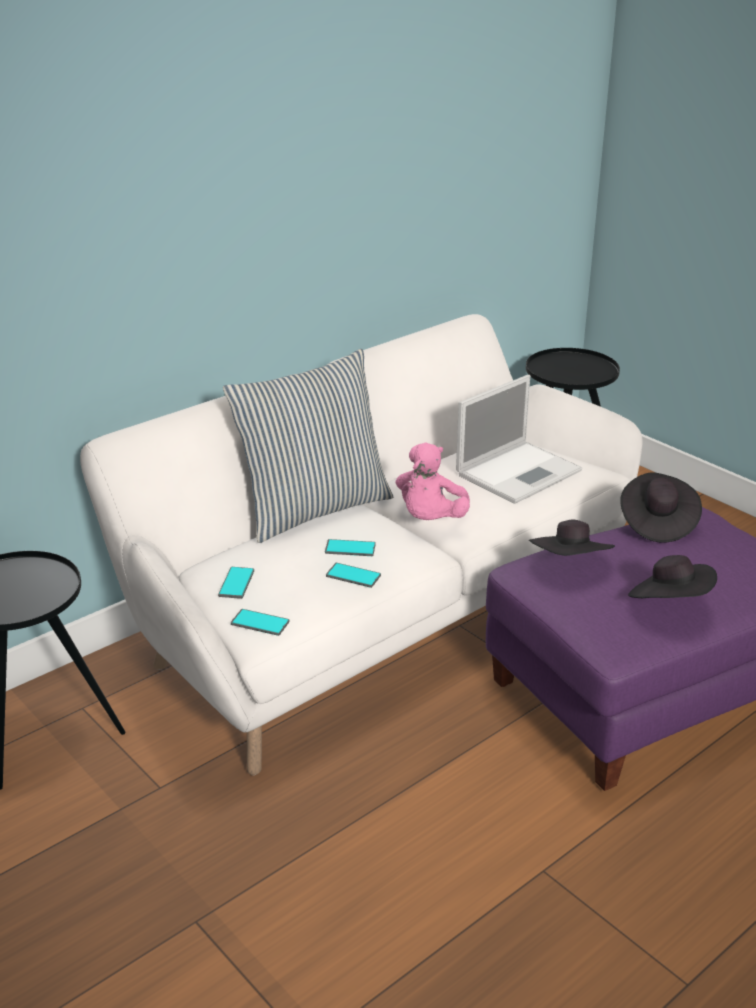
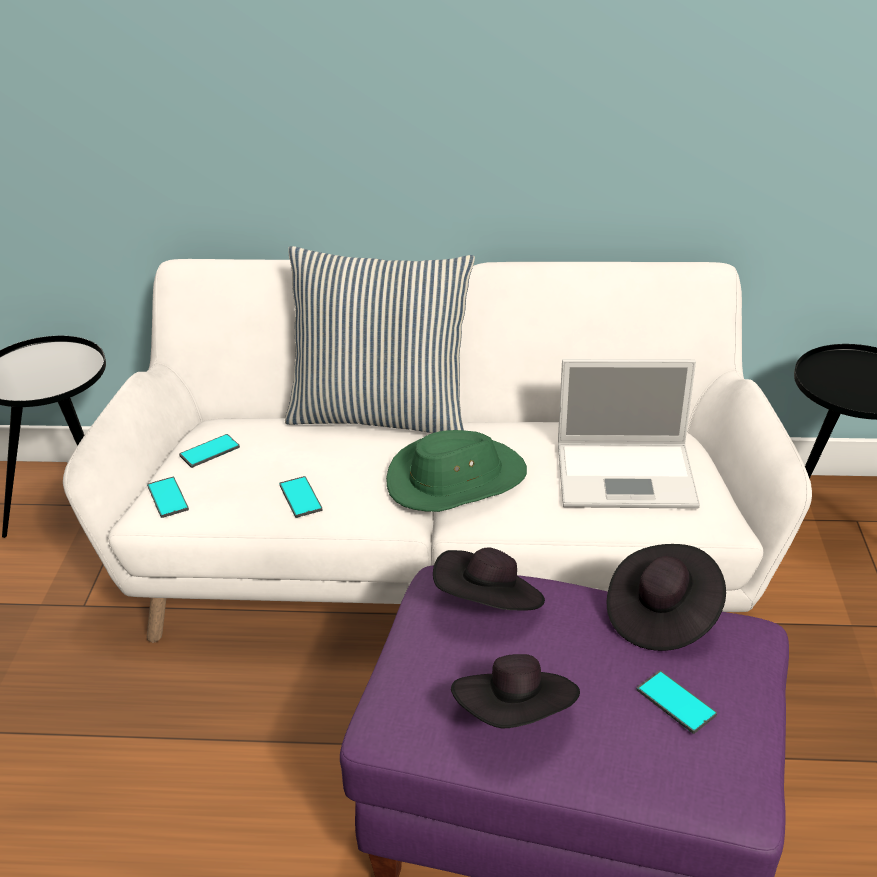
camera: 45 degrees right, 5 degrees up
phone [325,539,376,556] -> phone moved to [637,670,717,734]
pink plush toy [396,442,470,520] -> green hat [386,430,527,512]

